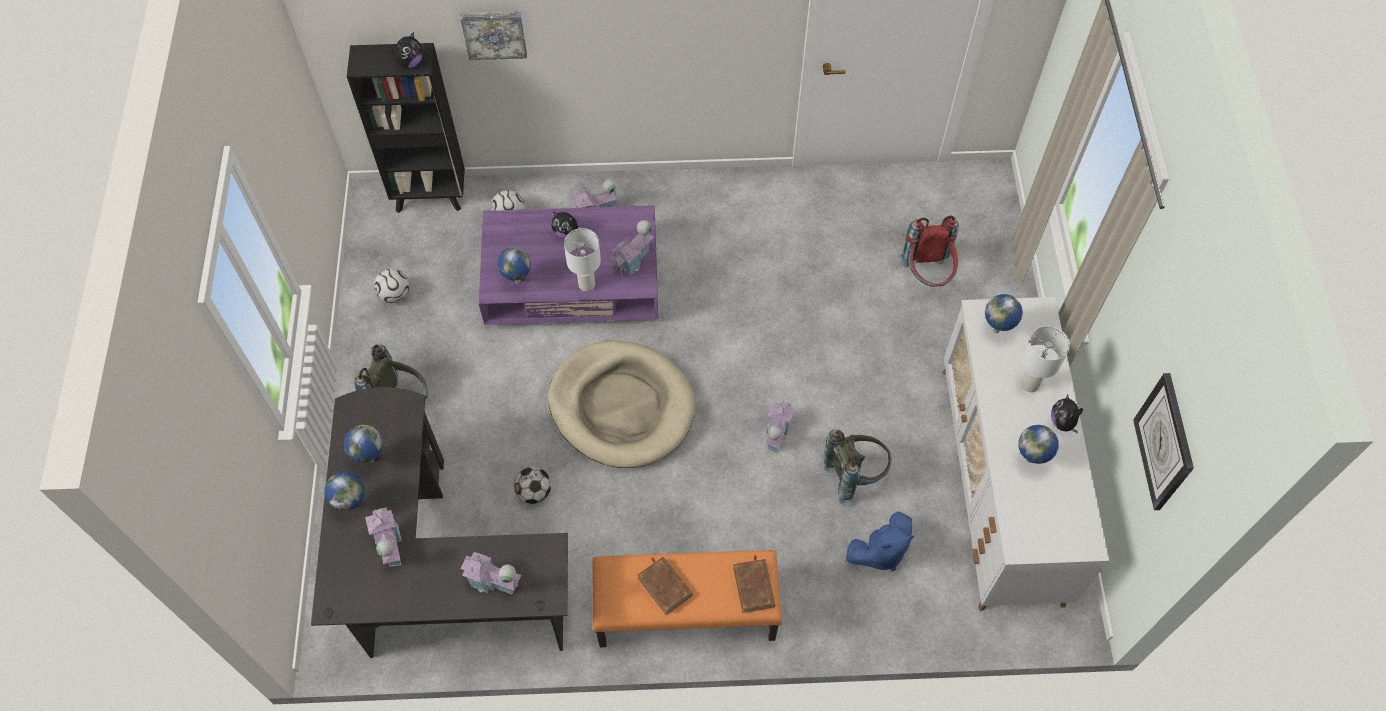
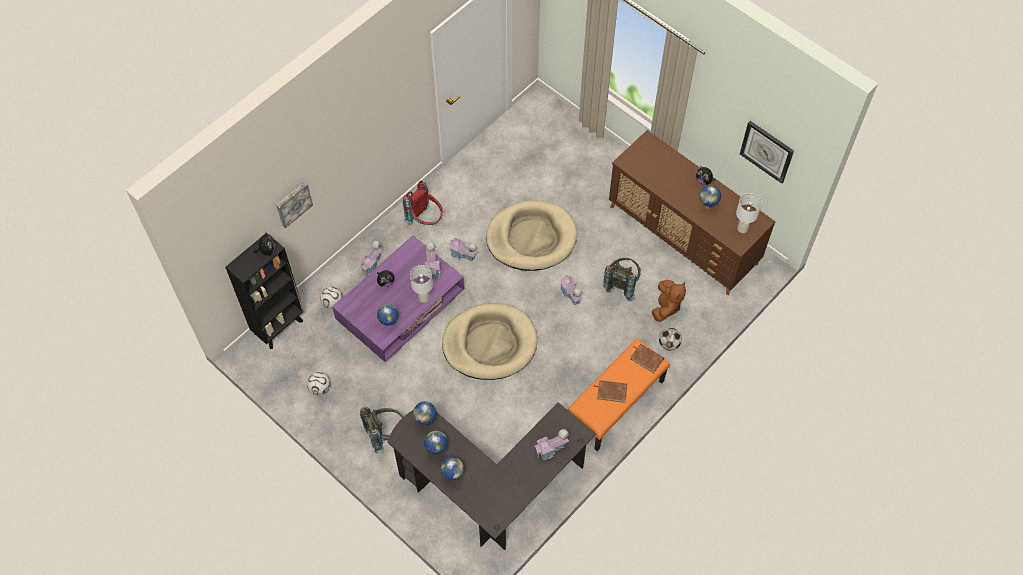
camera: 45 degrees left, 0 degrees up
toy house [365,507,402,567] -> toy house moved to [448,237,478,262]
football [514,466,551,504] -> football moved to [659,328,682,351]
blue plush toy [846,512,914,571] -> brown plush toy [652,280,686,322]
red backpack [898,216,959,287] -> red backpack moved to [403,181,443,225]
white dresser [942,297,1110,611] -> brown dresser [609,130,776,295]
globe [985,294,1023,333] -> globe moved to [413,401,437,425]
white table lamp [1021,326,1070,392] -> white table lamp moved to [736,193,762,233]
none -> beige dog bed [486,200,577,271]

